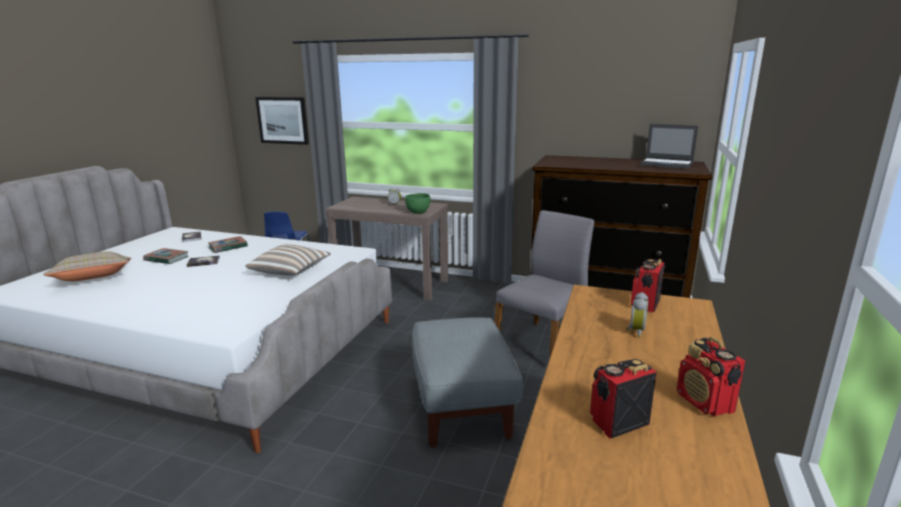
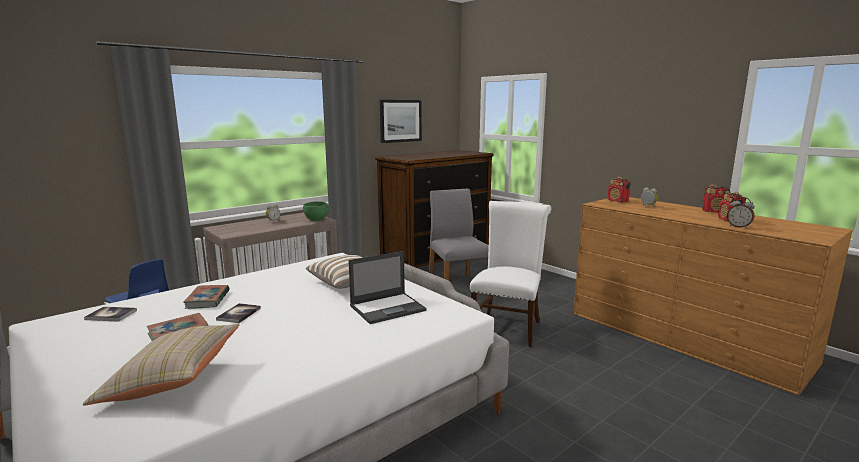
camera: 60 degrees left, 5 degrees down
picture [255,97,309,145] -> picture moved to [380,100,422,143]
grey ottoman [411,317,523,448] -> white chair [470,201,551,347]
laptop [639,124,698,169] -> laptop moved to [349,251,427,324]
none -> alarm clock [727,197,755,229]

